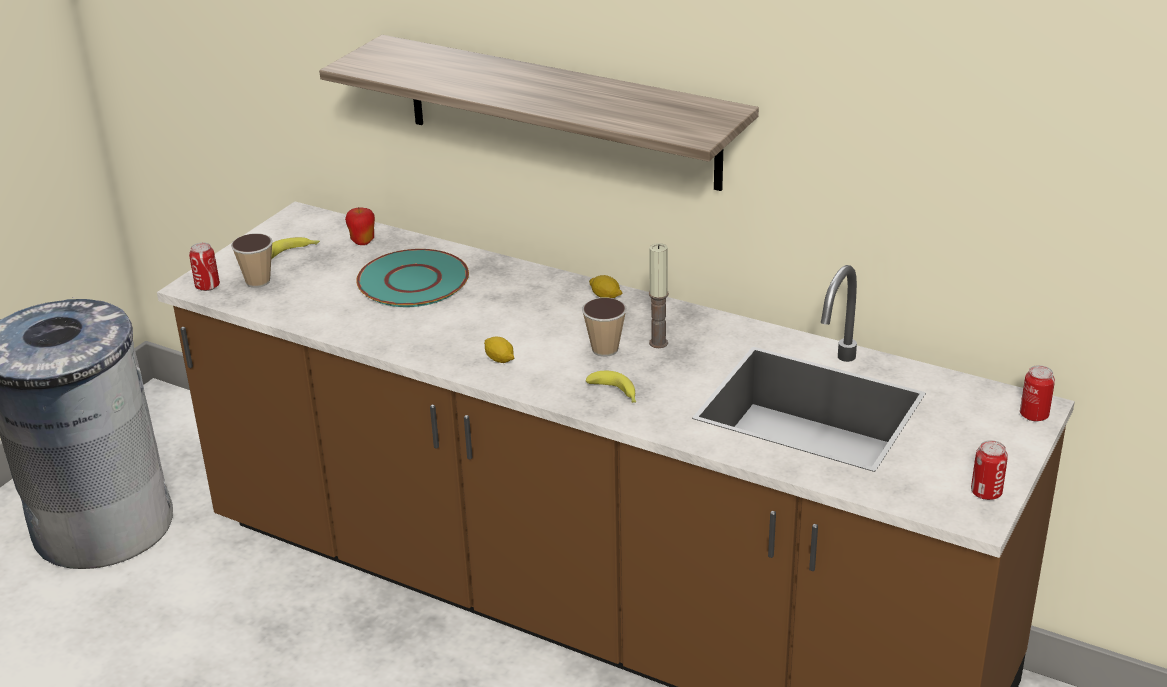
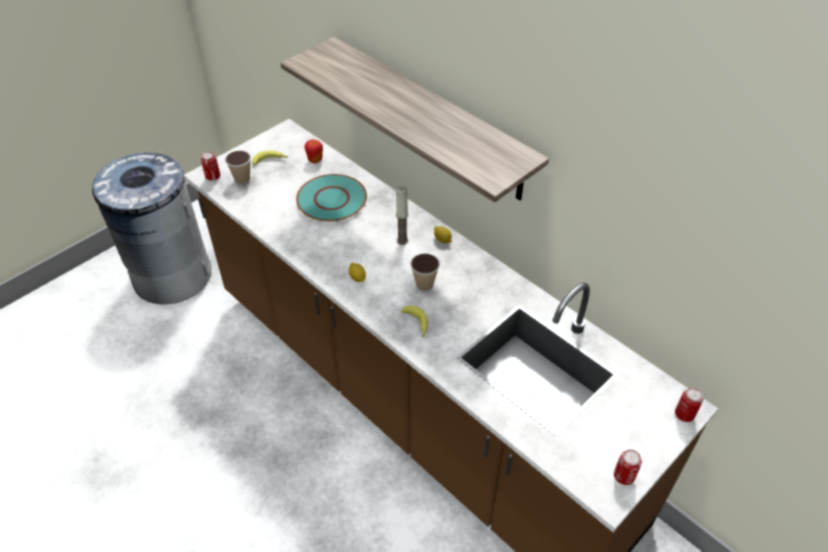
camera: 15 degrees right, 15 degrees up
candle [649,243,669,348] -> candle moved to [396,186,408,245]

